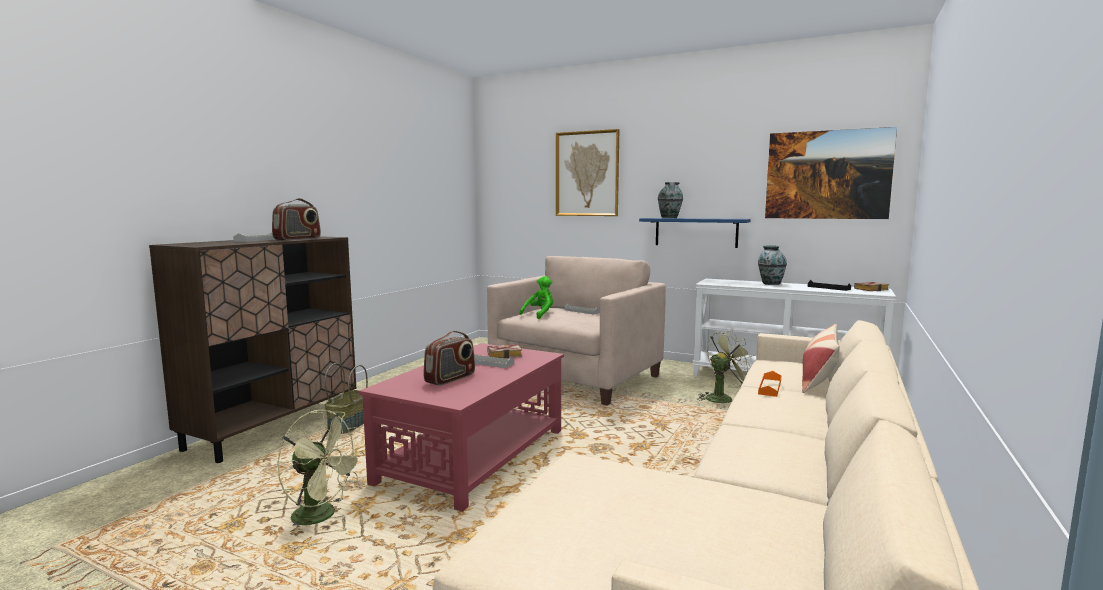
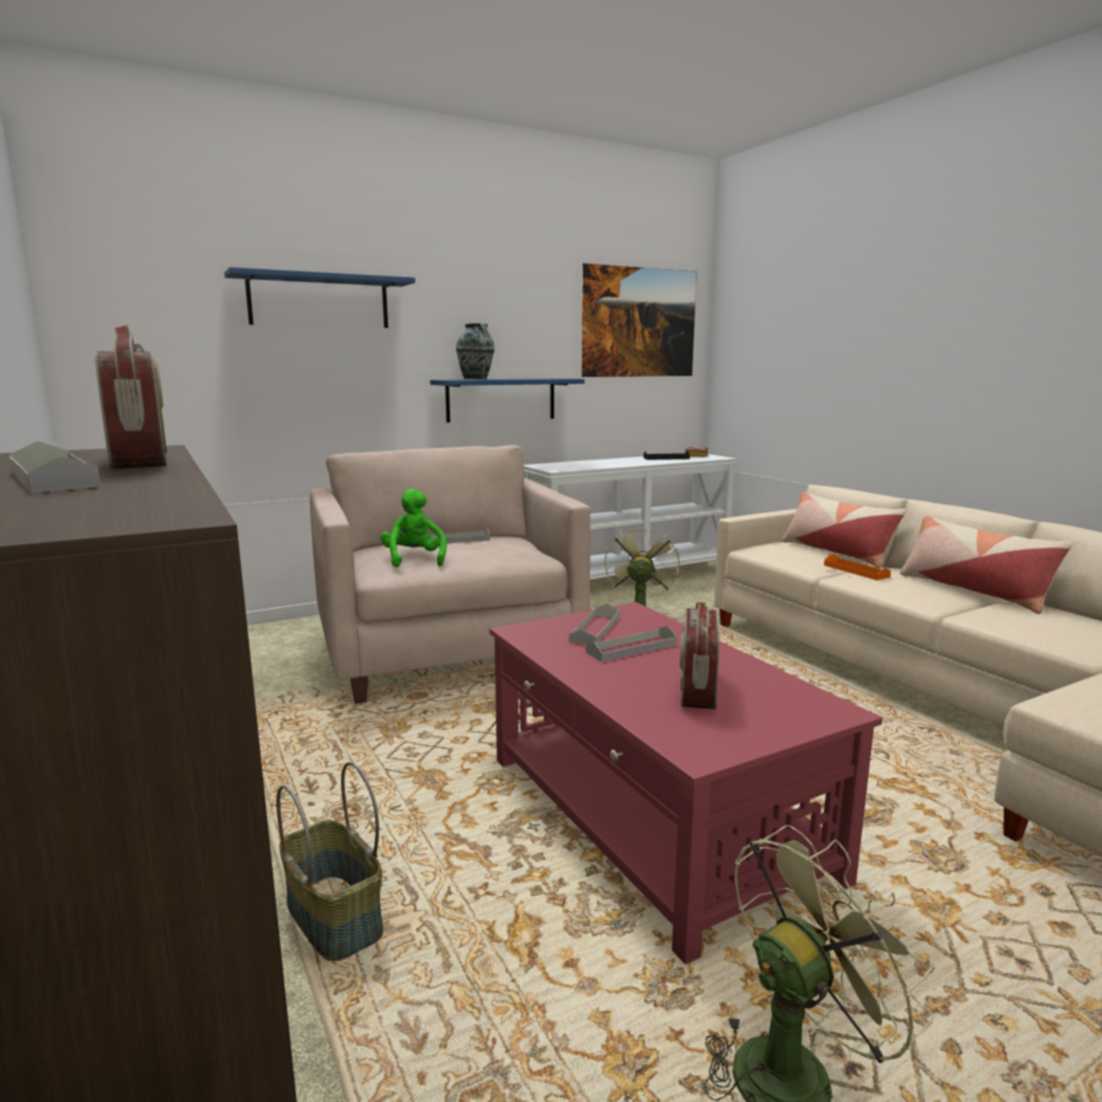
camera: 55 degrees left, 5 degrees up
radio [424,331,475,385] -> radio turned 150 degrees counterclockwise [680,602,720,709]
book [487,344,522,359] -> grey tray [569,603,619,645]
picture [556,129,619,216] -> blue shelf [224,267,415,328]
vase [758,246,787,285] -> none
none -> pillow [900,516,1073,614]

